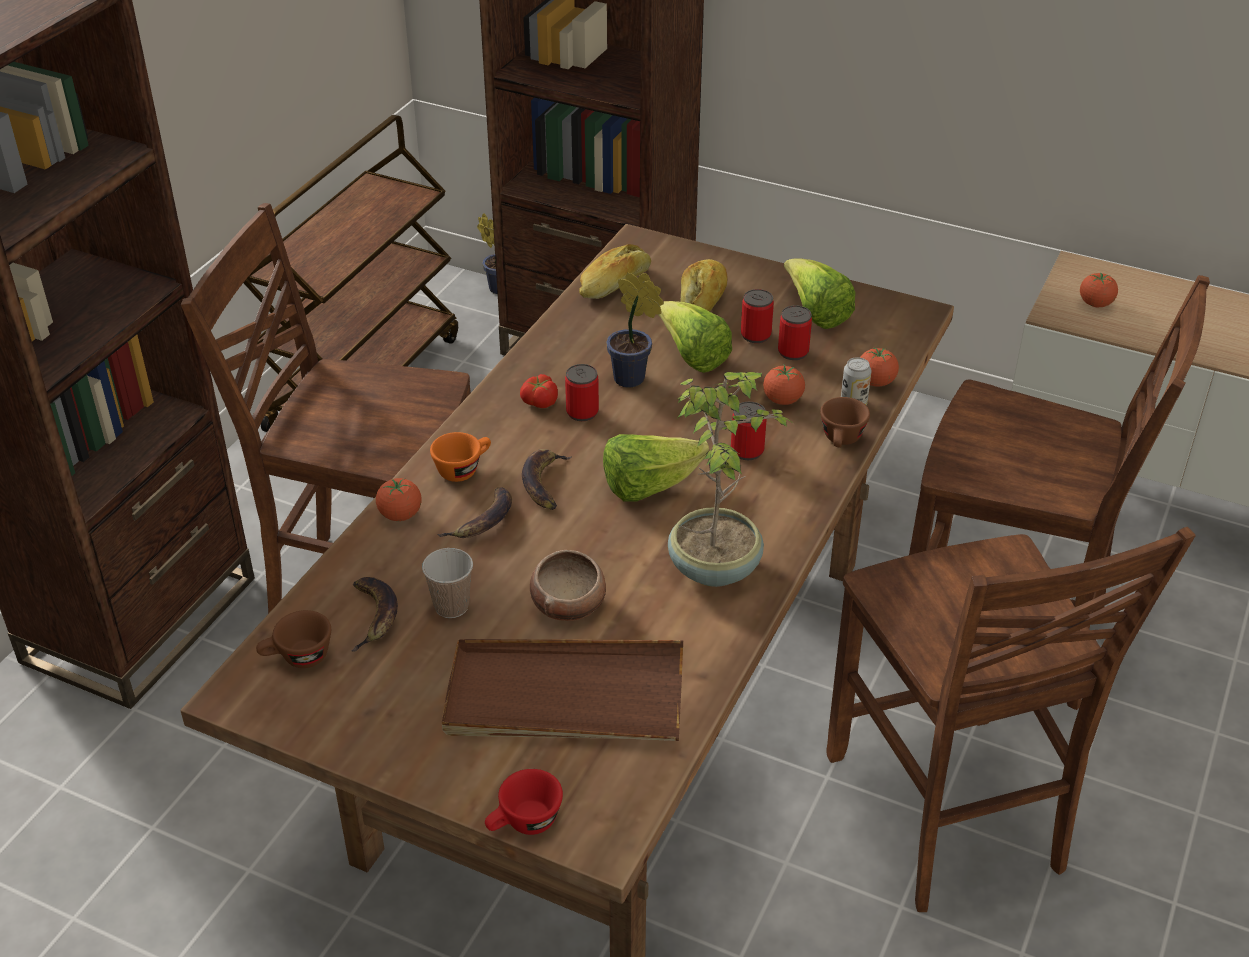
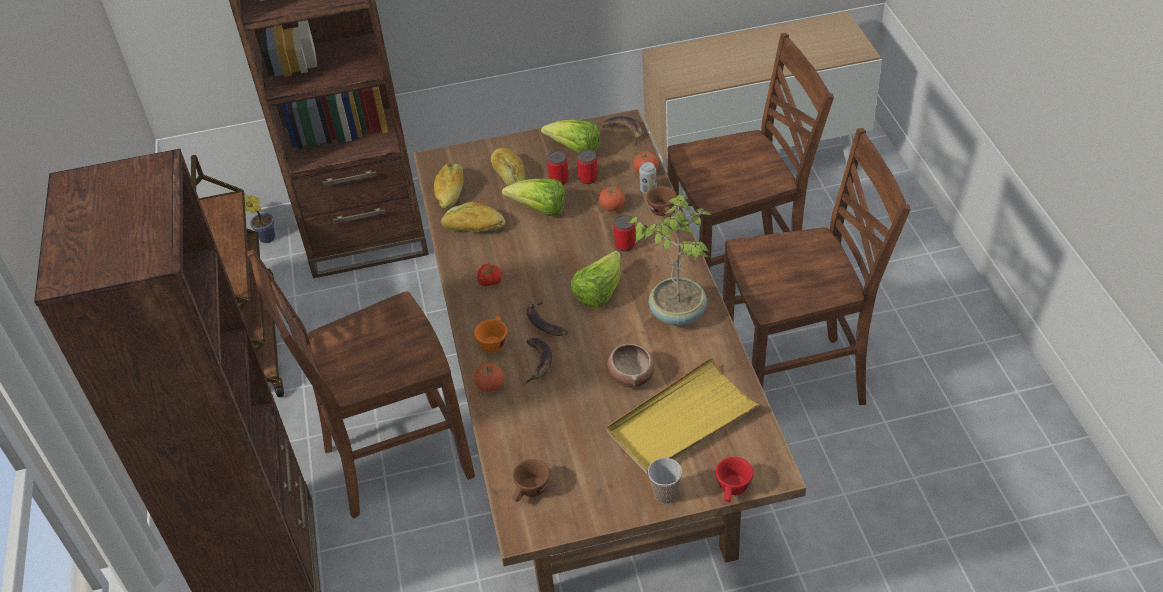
camera: 35 degrees left, 5 degrees up
banana [351,577,398,651] -> banana moved to [601,116,643,147]
cup [422,548,473,618] -> cup moved to [648,458,682,504]
brown tray [442,639,683,741] -> yellow tray [606,357,762,475]
can [565,364,599,421] -> none
potted plant [606,273,664,388] -> none
brown chair [826,527,1196,912] -> brown chair turned 45 degrees counterclockwise [723,128,910,405]
tomato [1080,272,1118,307] -> none
none -> bread [441,201,506,231]

